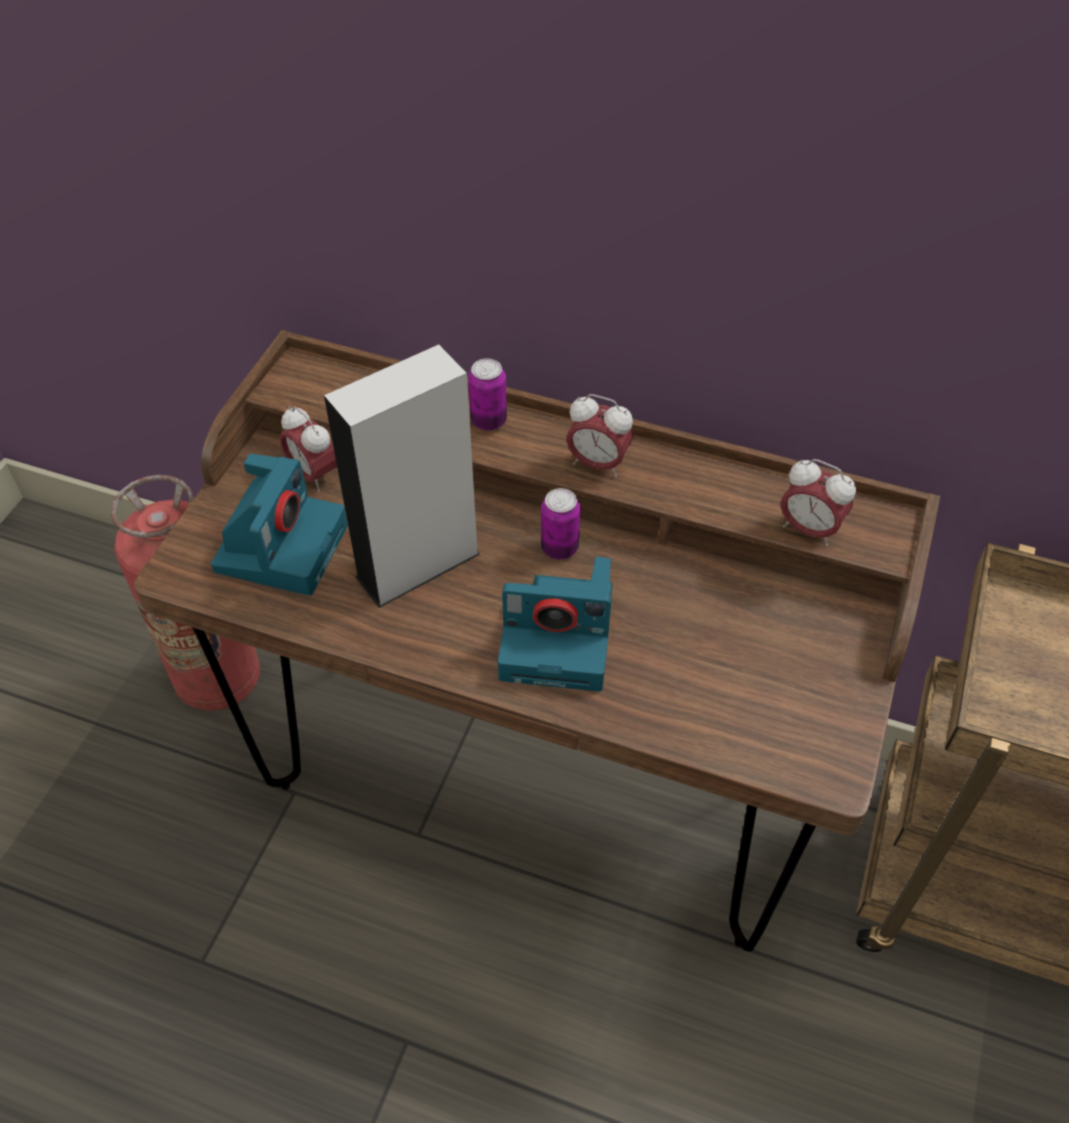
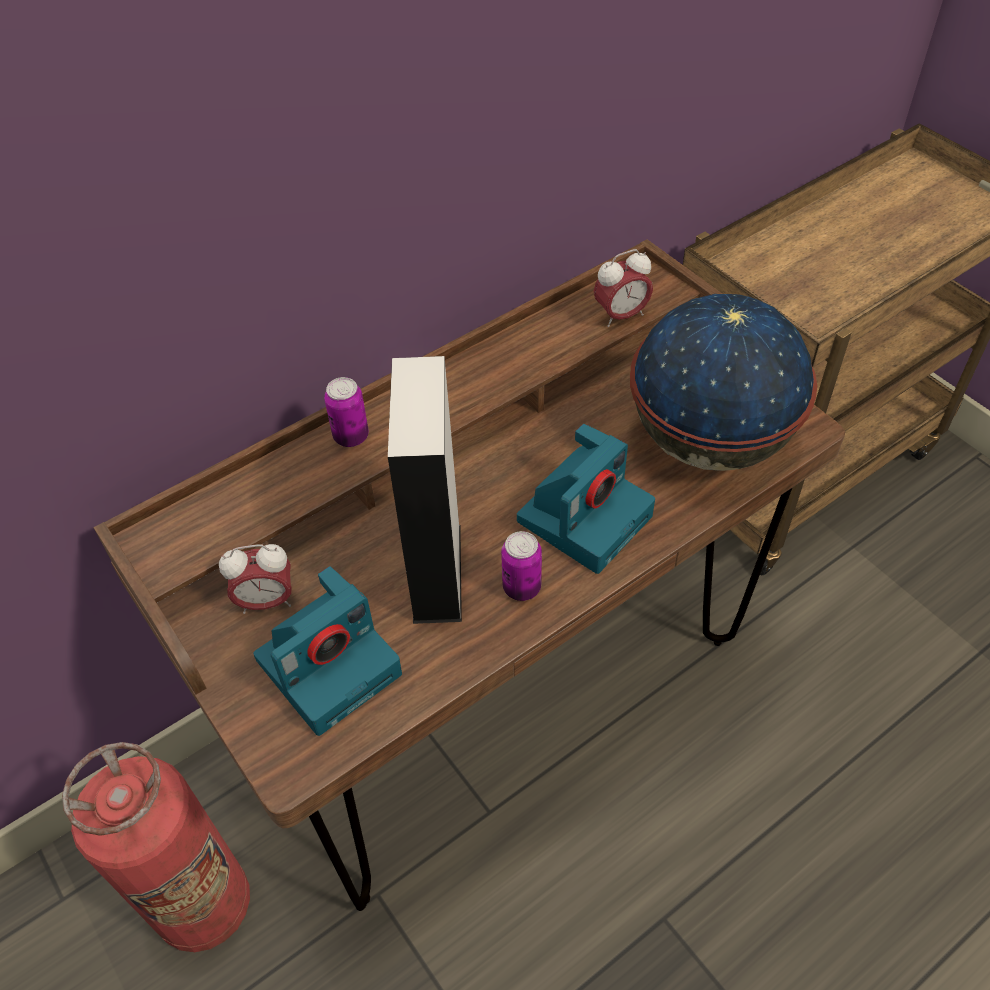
camera: 55 degrees left, 0 degrees up
camera [211,454,348,596] -> camera turned 90 degrees clockwise [253,566,402,736]
can [541,488,581,559] -> can moved to [501,531,542,601]
alarm clock [566,394,634,477] -> none
none -> globe [630,294,817,471]

